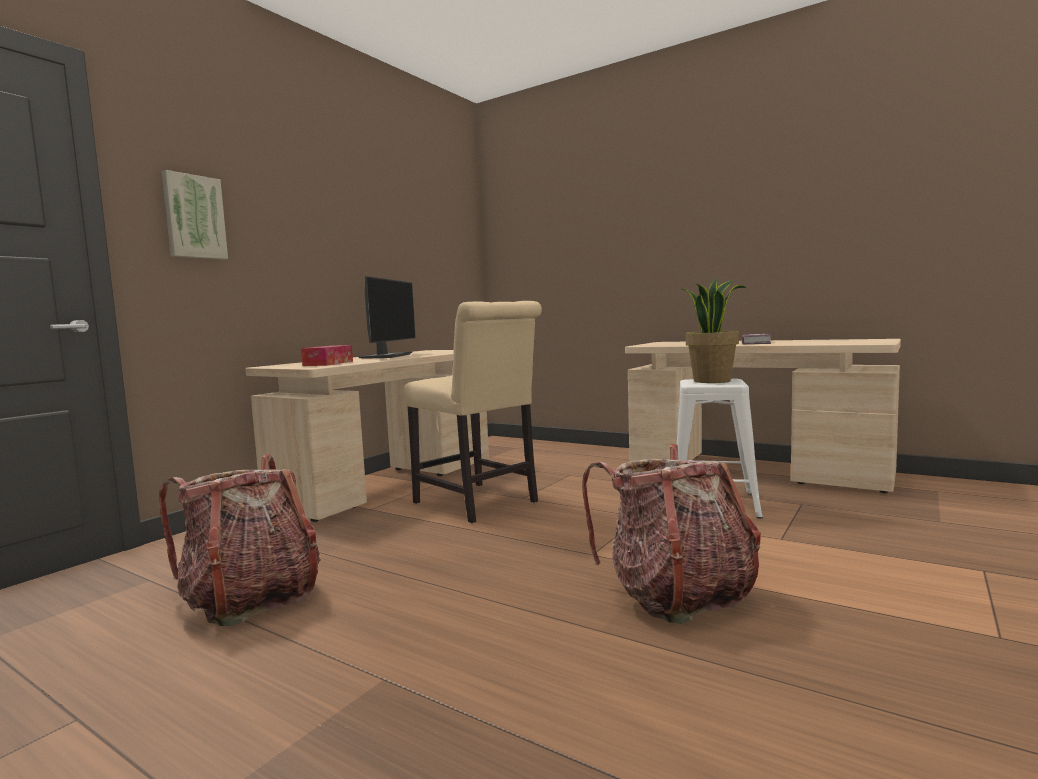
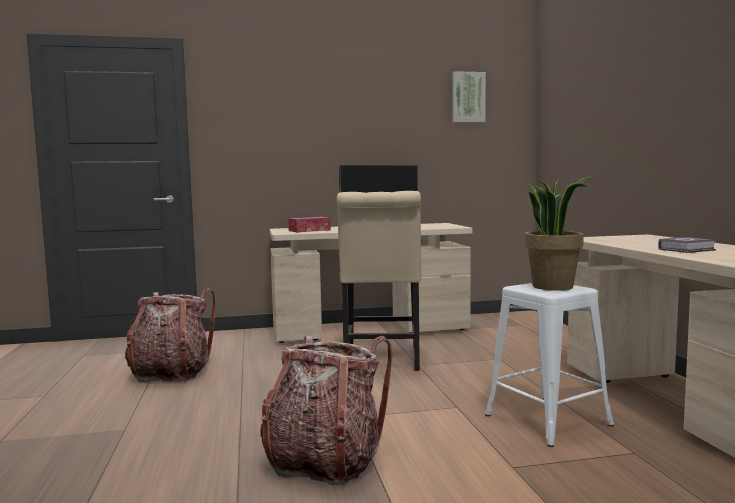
camera: 45 degrees right, 0 degrees up
picture [162,170,228,260] -> picture moved to [452,71,486,123]

